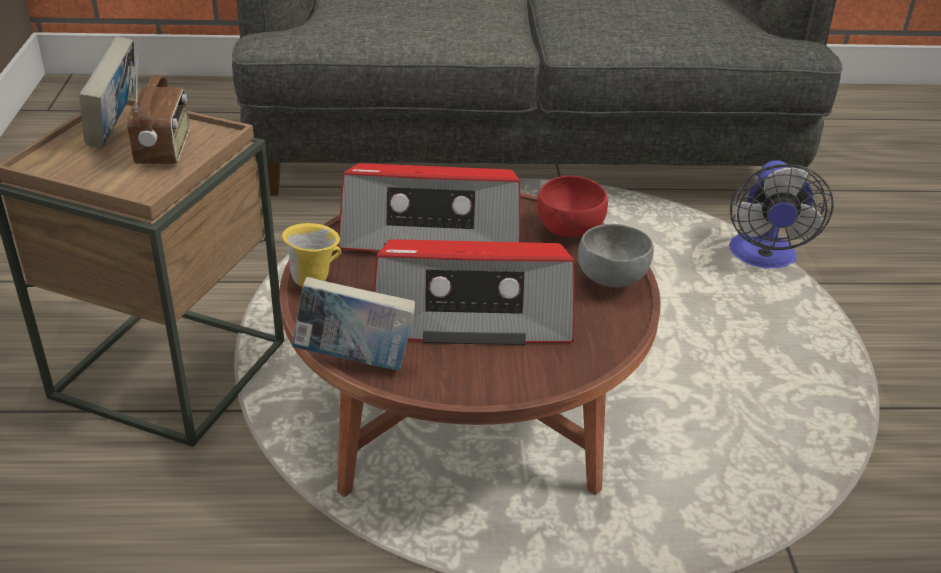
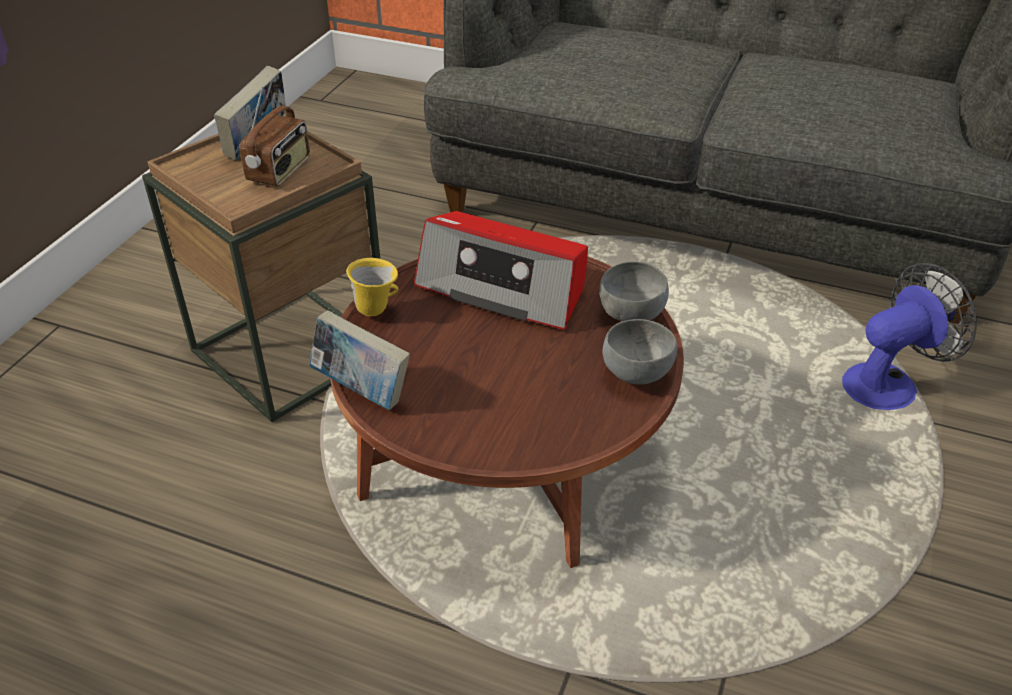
camera: 25 degrees right, 5 degrees up
radio [374,239,575,345] -> none
red bowl [537,176,608,237] -> grey bowl [599,261,669,321]
fan [729,160,834,268] -> fan turned 150 degrees counterclockwise [842,263,977,410]

